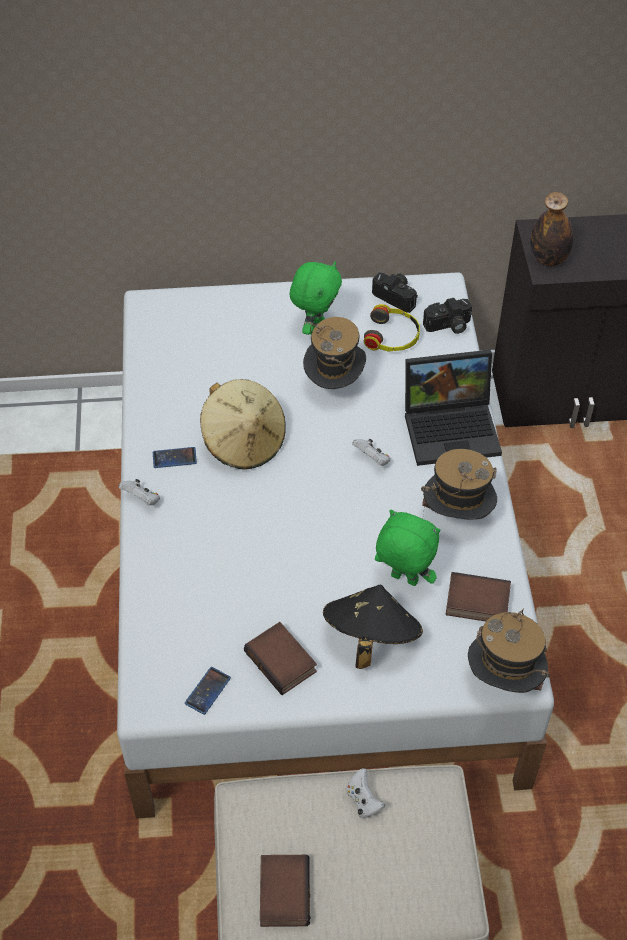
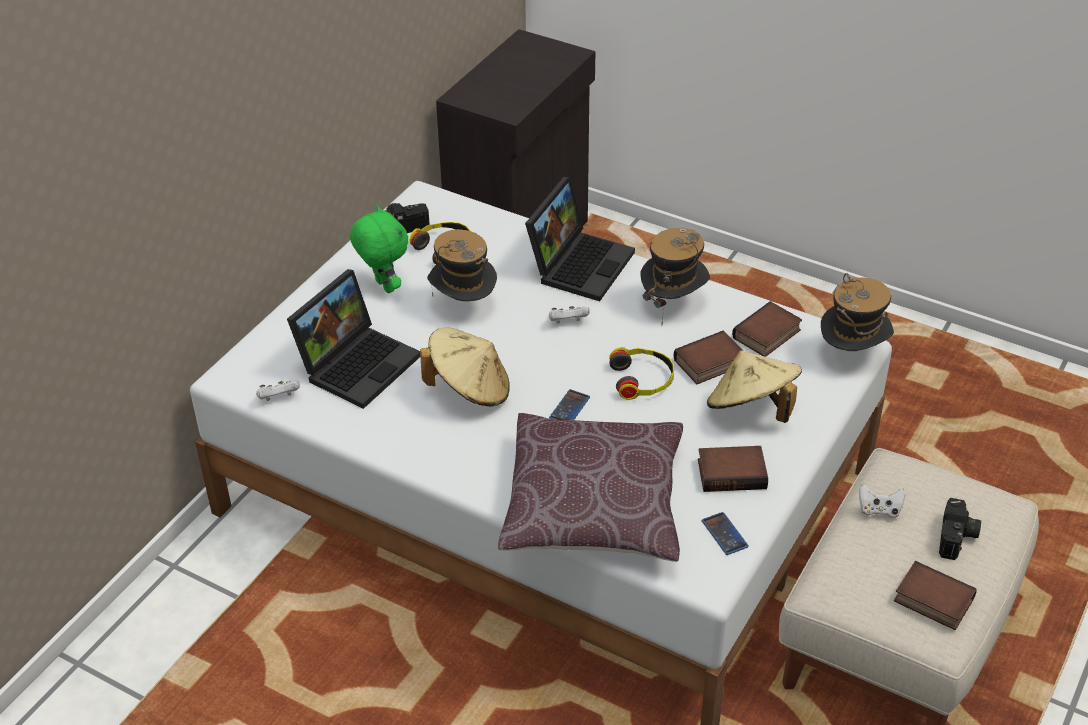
camera: 55 degrees left, 10 degrees down
white game controller [119,479,160,505] -> white game controller moved to [256,380,300,401]
phone [153,447,197,468] -> phone moved to [549,389,590,420]
black hat [323,585,423,669] -> beige hat [707,350,802,423]
green plush toy [375,510,440,586] -> book [674,331,742,384]
camera [423,298,472,334] -> camera moved to [939,498,981,560]
bottle [530,192,573,266] -> none
none -> laptop [287,269,420,409]
none -> brown pillow [498,413,683,562]
none -> headphones [609,347,674,400]

